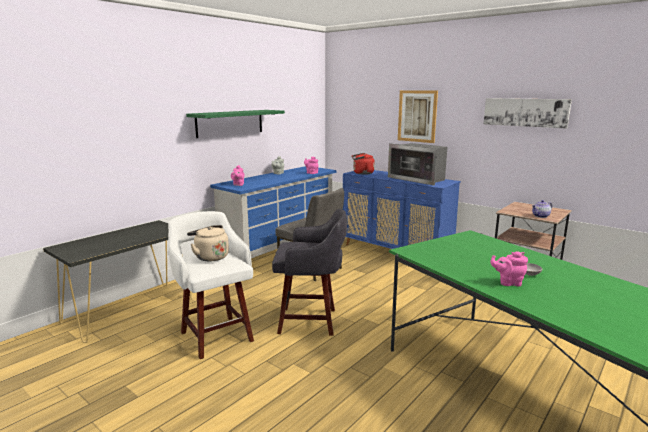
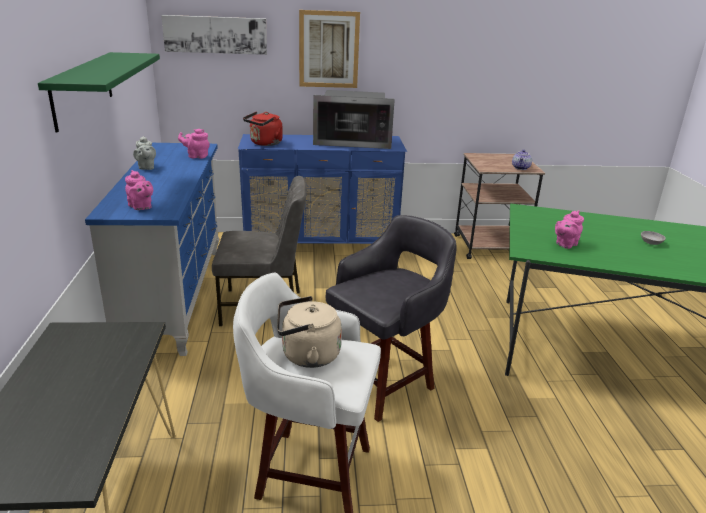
camera: 45 degrees left, 10 degrees up
picture [483,98,572,129] -> picture moved to [161,15,267,55]
pink teapot [490,251,528,286] -> pink teapot moved to [555,210,584,249]

